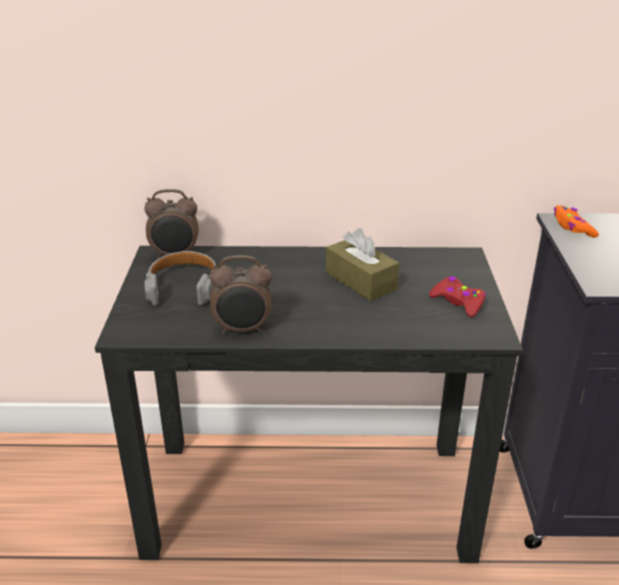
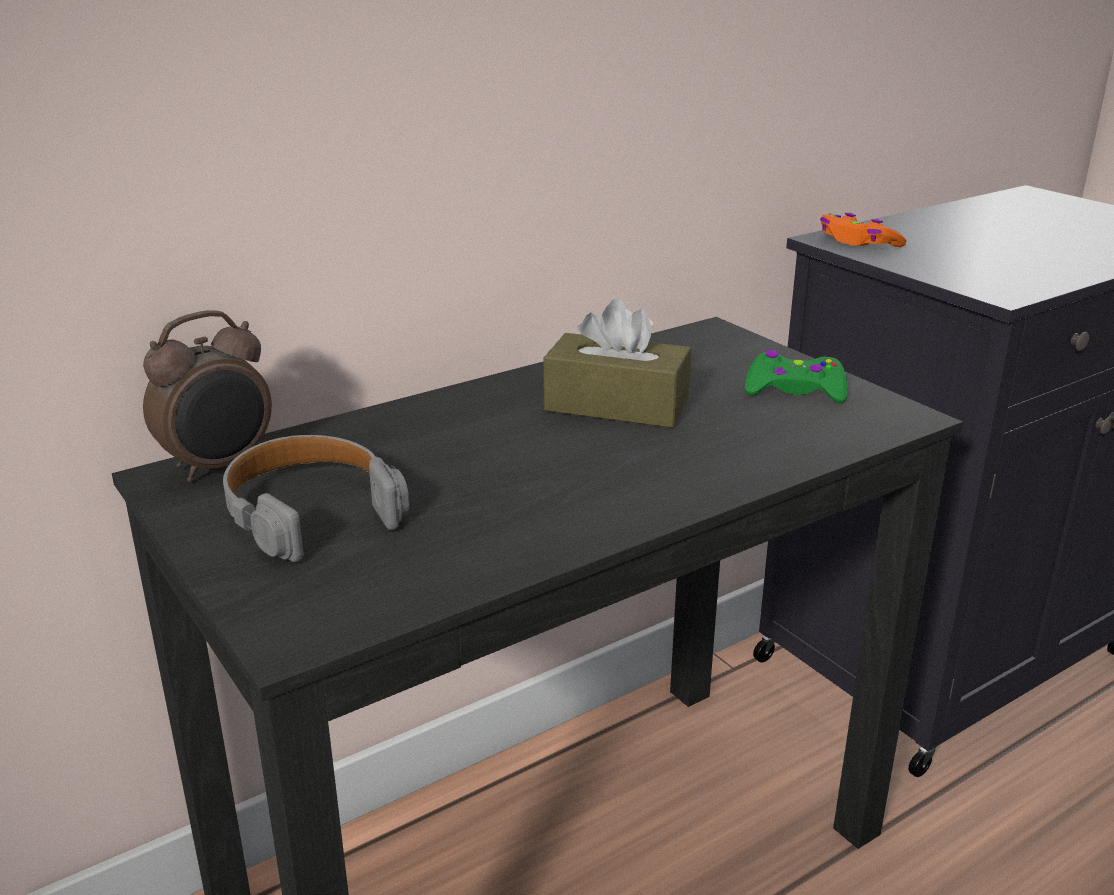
camera: 35 degrees left, 5 degrees down
alarm clock [210,255,272,334] -> none
red game controller [429,276,486,317] -> green game controller [745,350,848,403]

